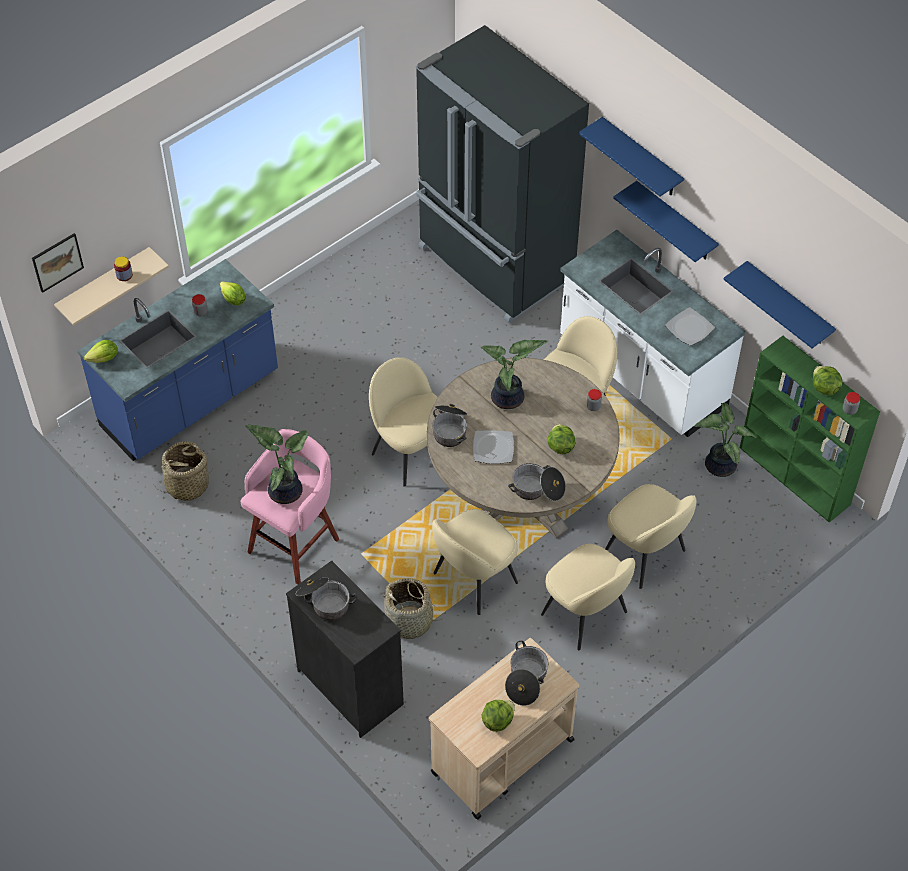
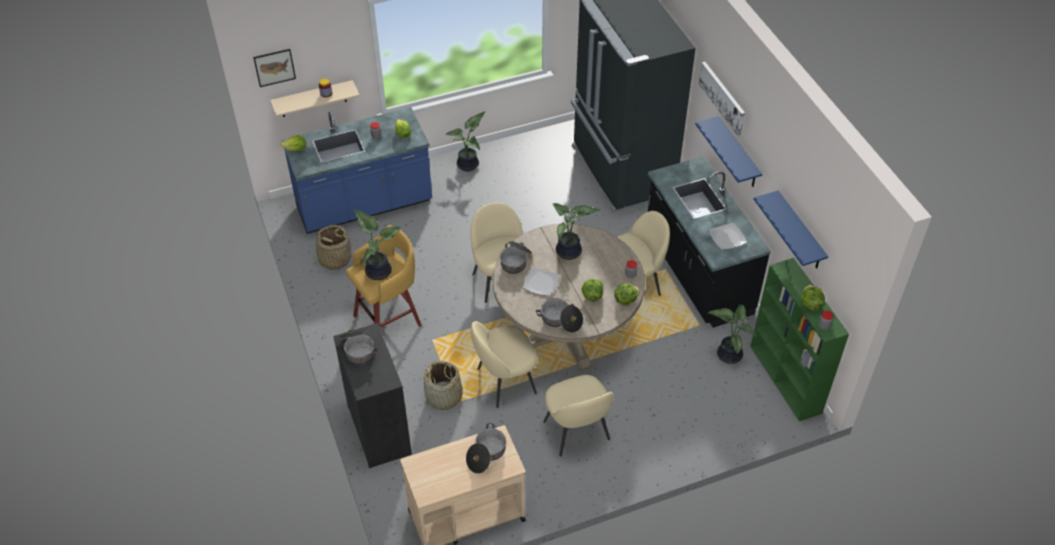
camera: 20 degrees right, 5 degrees down
pink stool [240,429,339,584] -> yellow stool [346,225,422,328]
lettuce [481,700,515,732] -> lettuce moved to [614,283,640,305]
white counter [560,230,746,437] -> black counter [648,157,771,328]
blue shelf [579,117,684,197] -> picture [699,62,745,135]
beige chair [605,484,696,589] -> none
none -> potted plant [446,112,485,171]

